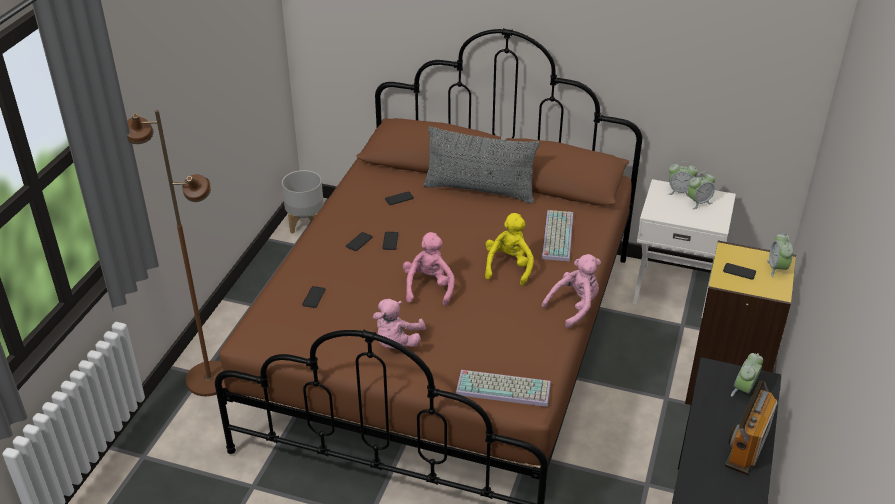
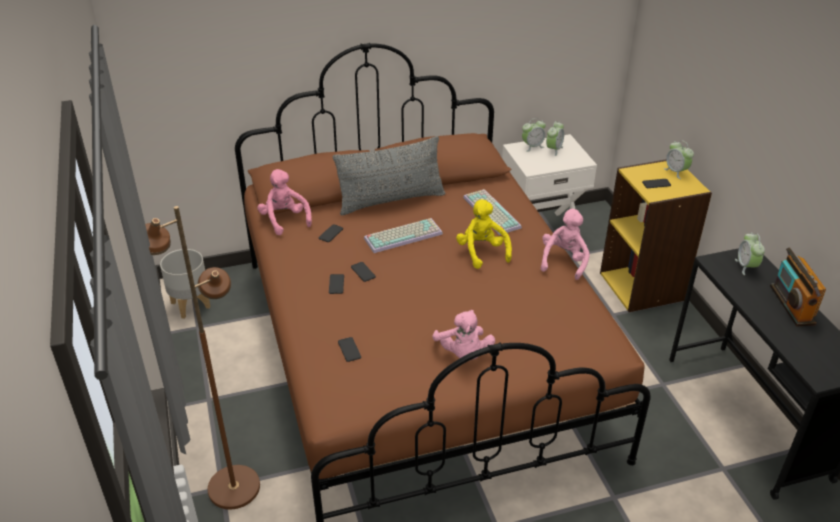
camera: 35 degrees left, 0 degrees up
pink plush toy [403,232,455,306] -> pink plush toy moved to [257,169,312,235]
keyboard [456,370,551,407] -> keyboard moved to [364,218,443,253]

